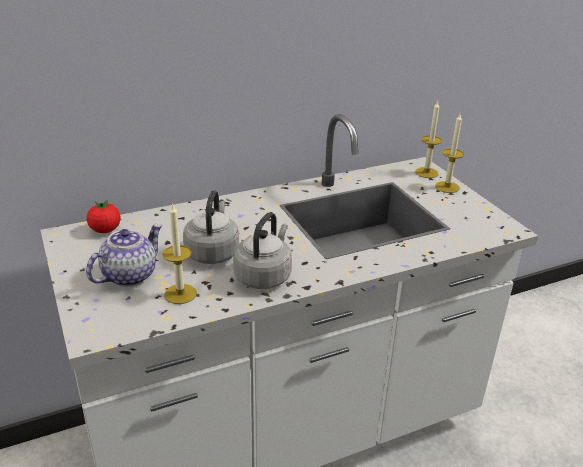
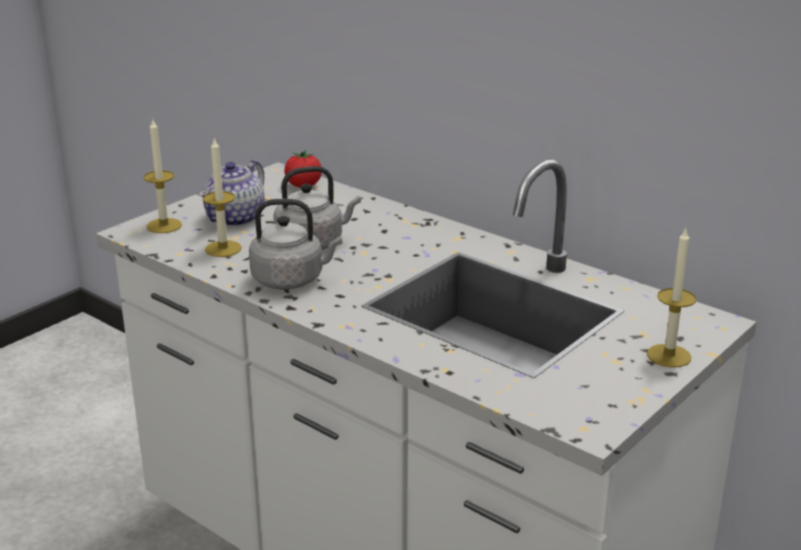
camera: 65 degrees right, 5 degrees down
teapot [86,224,163,287] -> teapot turned 105 degrees clockwise [199,160,265,227]
candle [415,101,442,178] -> candle moved to [144,118,182,233]

